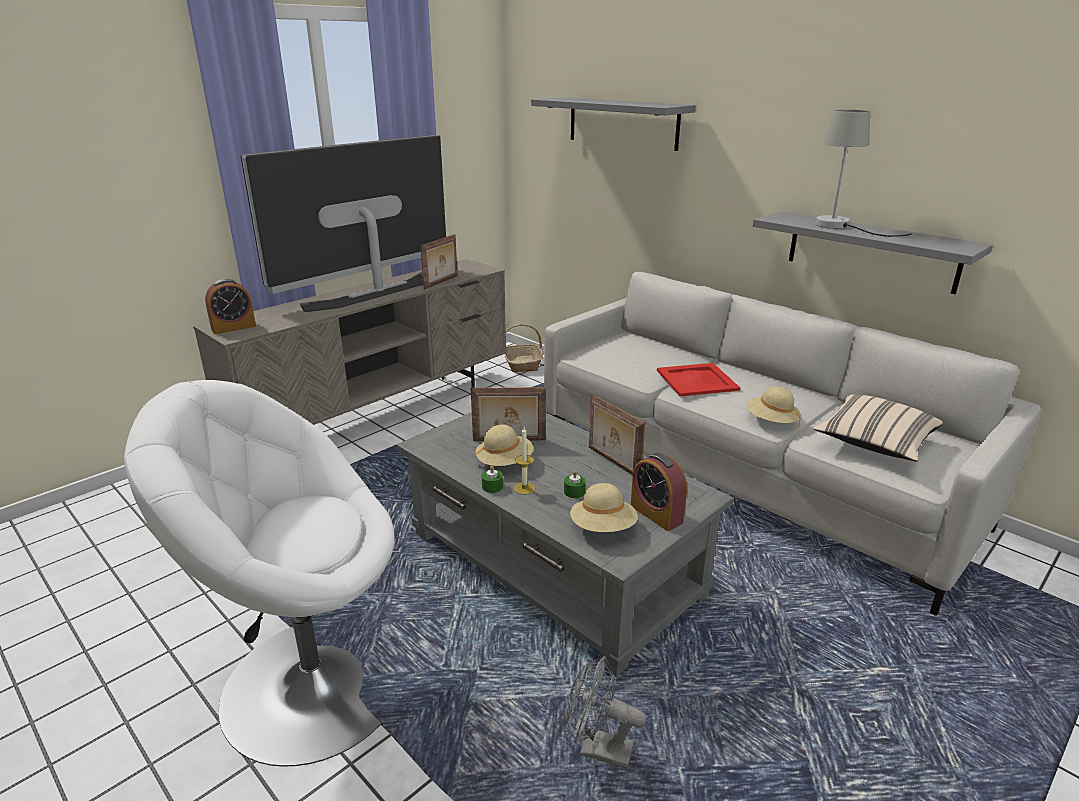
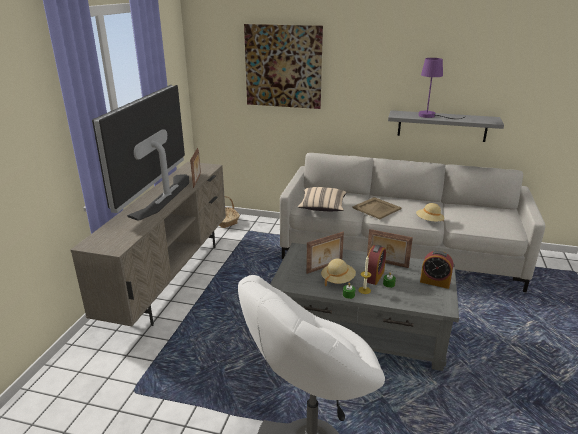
camera: 30 degrees left, 0 degrees up
alarm clock [205,279,256,334] -> alarm clock moved to [367,245,386,285]
grey shelf [531,97,696,151] -> picture [244,24,323,109]
grey fan [566,656,646,769] -> none
beige hat [570,483,638,532] -> none
red tray [657,363,740,397] -> beige tray [352,197,402,219]
beige pillow [814,394,943,462] -> beige pillow moved to [298,187,346,211]
grey table lamp [815,110,912,237] -> purple table lamp [419,58,465,119]

